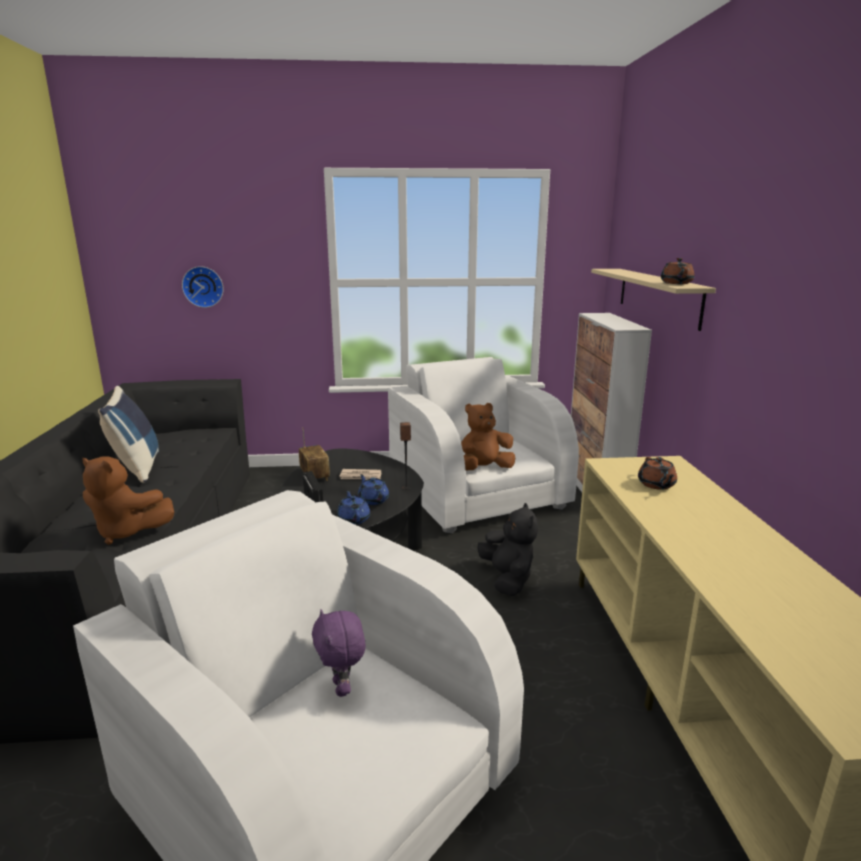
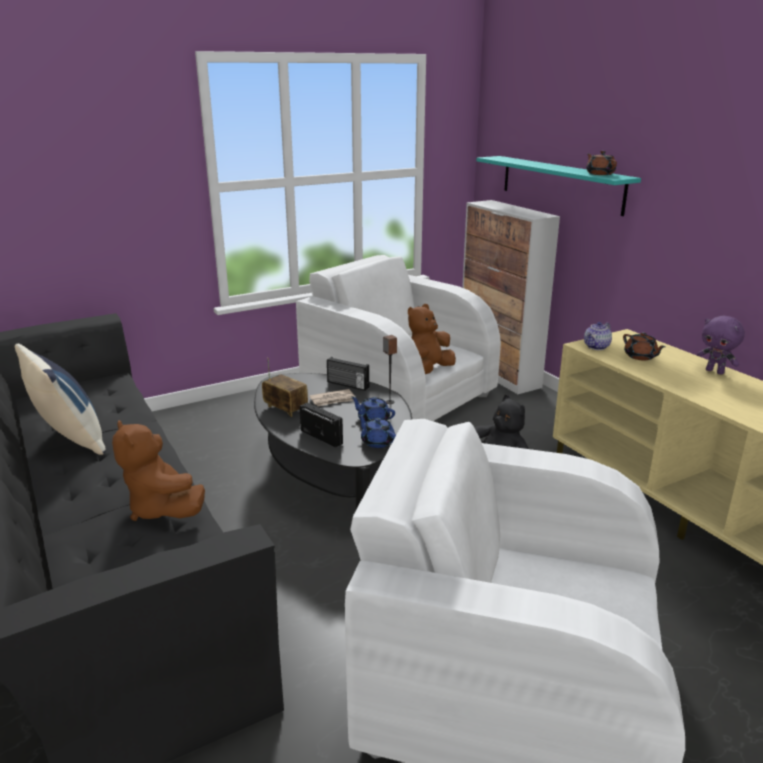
camera: 25 degrees left, 5 degrees up
brown plush toy [82,456,174,545] -> brown plush toy turned 60 degrees clockwise [112,420,205,521]
wall clock [182,266,224,308] -> none
purple plush toy [312,609,366,697] -> purple plush toy moved to [697,316,745,375]
beige shelf [591,269,716,331] -> turquoise shelf [476,156,641,216]
none -> radio [327,357,369,391]
none -> teapot [584,322,612,350]

